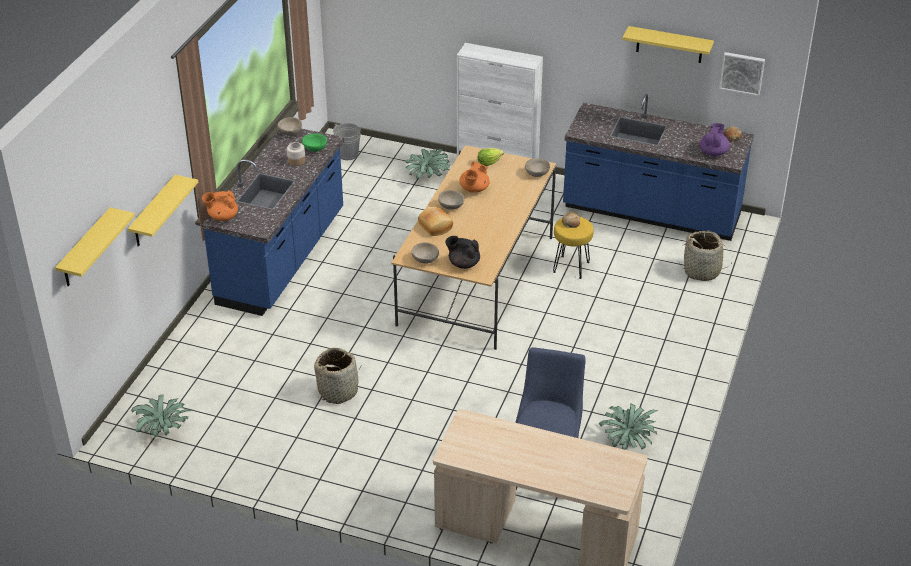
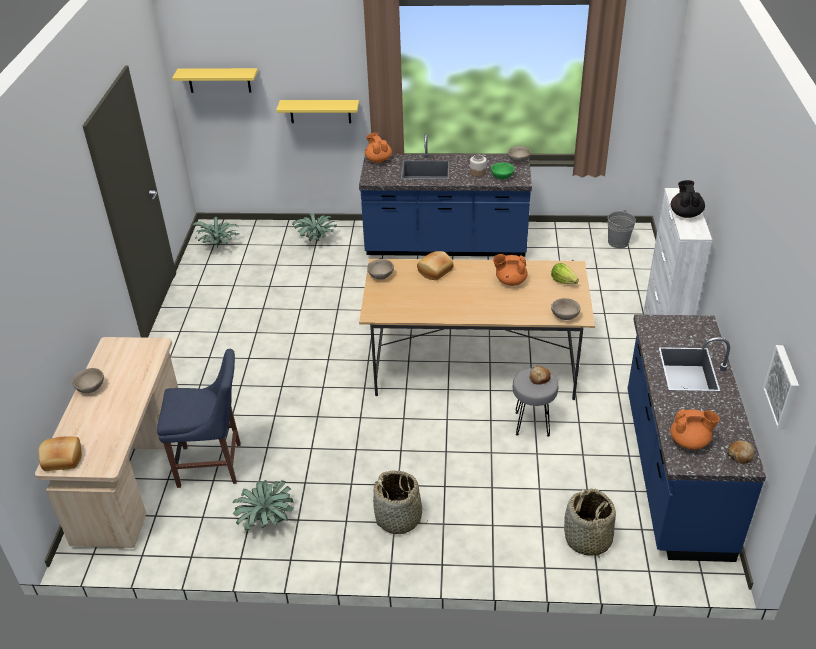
camera: 75 degrees right, 0 degrees up
basket [314,348,362,404] -> basket moved to [373,470,428,534]
potted plant [405,149,451,179] -> potted plant moved to [292,213,337,241]
beige bowl [438,190,464,210] -> beige bowl moved to [72,368,104,393]
black teapot [445,236,480,269] -> black teapot moved to [671,180,705,218]
yellow stool [553,217,594,279] -> grey stool [513,368,558,437]
yellow shelf [622,26,714,63] -> none
purple teapot [700,123,730,156] -> orange teapot [670,409,720,449]
none -> bread [38,436,82,471]

